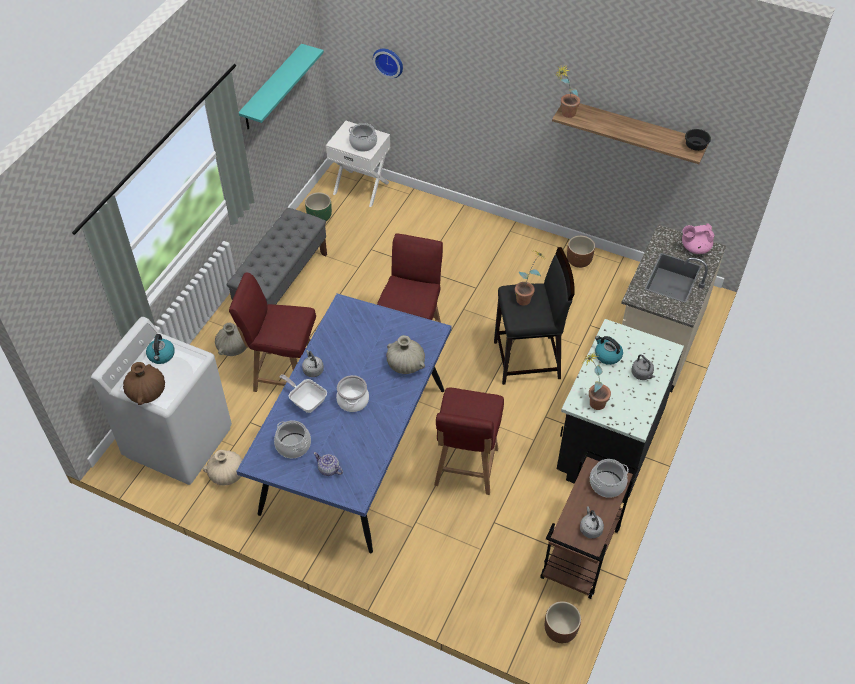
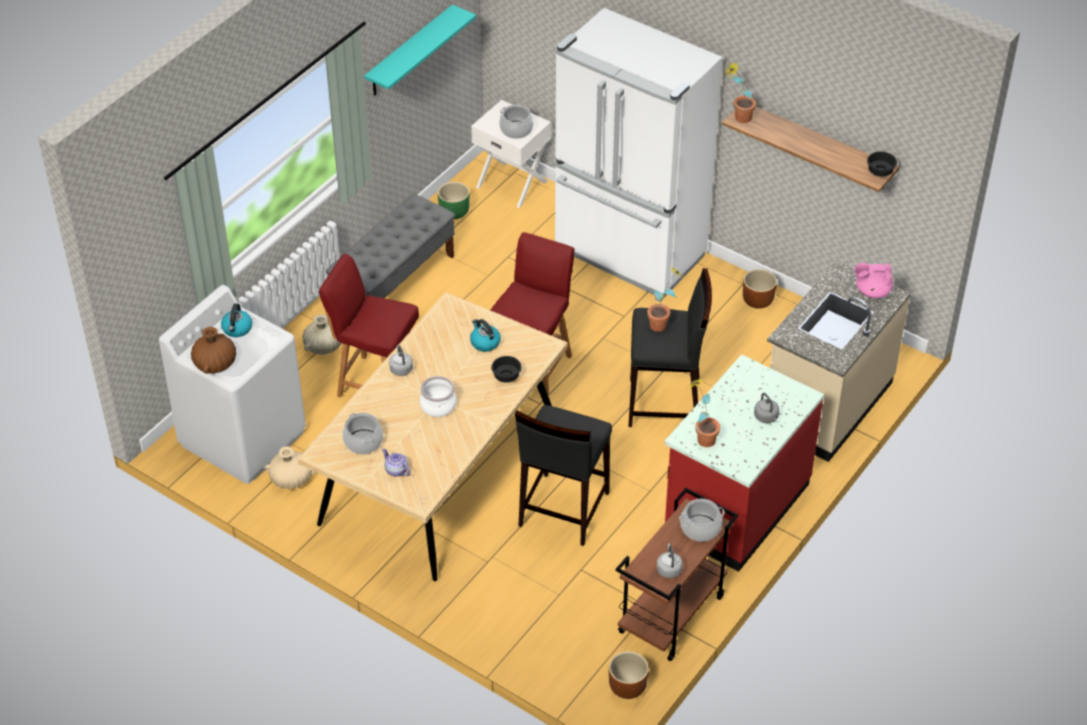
camera: 10 degrees right, 5 degrees down
blue dining table [237,294,452,553] -> beige dining table [297,292,568,581]
frying pan [279,374,327,413] -> none
wall clock [373,49,403,78] -> none
beige vase [386,335,425,374] -> black bowl [491,356,522,383]
red chair [434,388,504,495] -> black stool [515,405,612,546]
black counter [557,319,684,503] -> red counter [665,354,824,572]
kettle [595,336,623,365] -> kettle moved to [470,319,501,352]
none -> white fridge [555,8,723,302]

